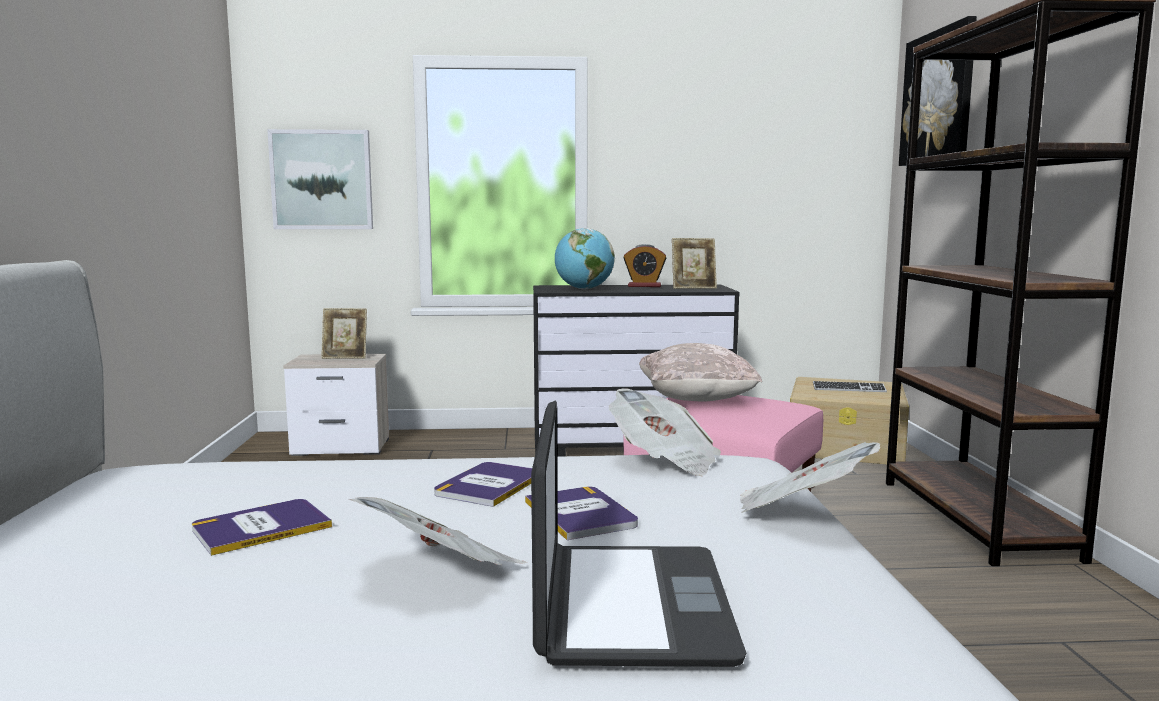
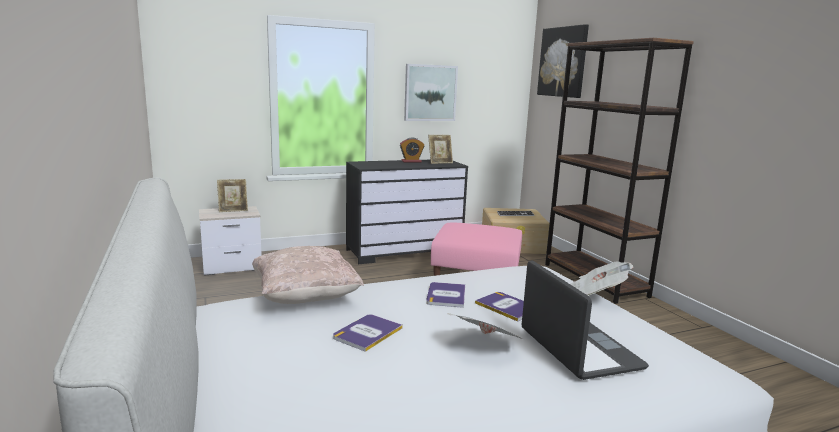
camera: 20 degrees left, 5 degrees up
picture [267,129,373,229] -> picture moved to [404,64,458,121]
globe [555,228,615,290] -> none
newspaper [609,388,721,476] -> none
beige pillow [639,343,762,401] -> beige pillow moved to [252,246,364,304]

